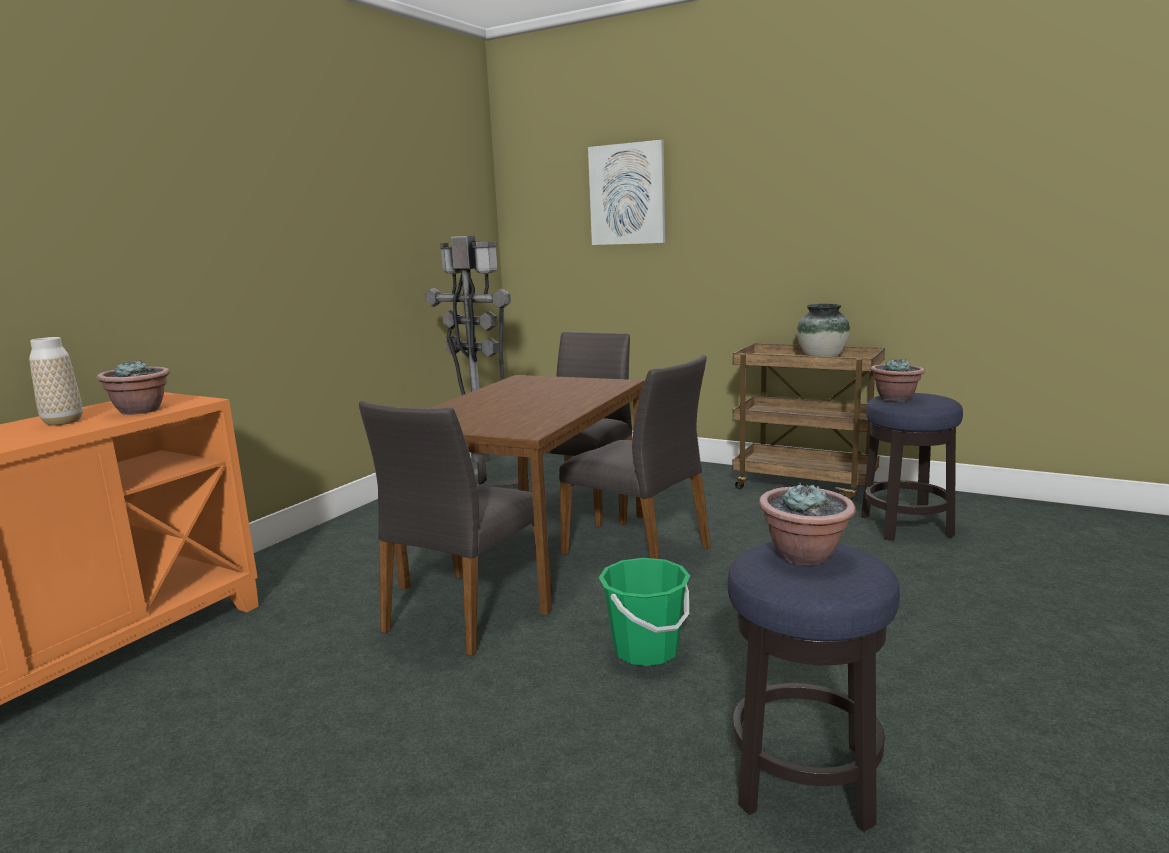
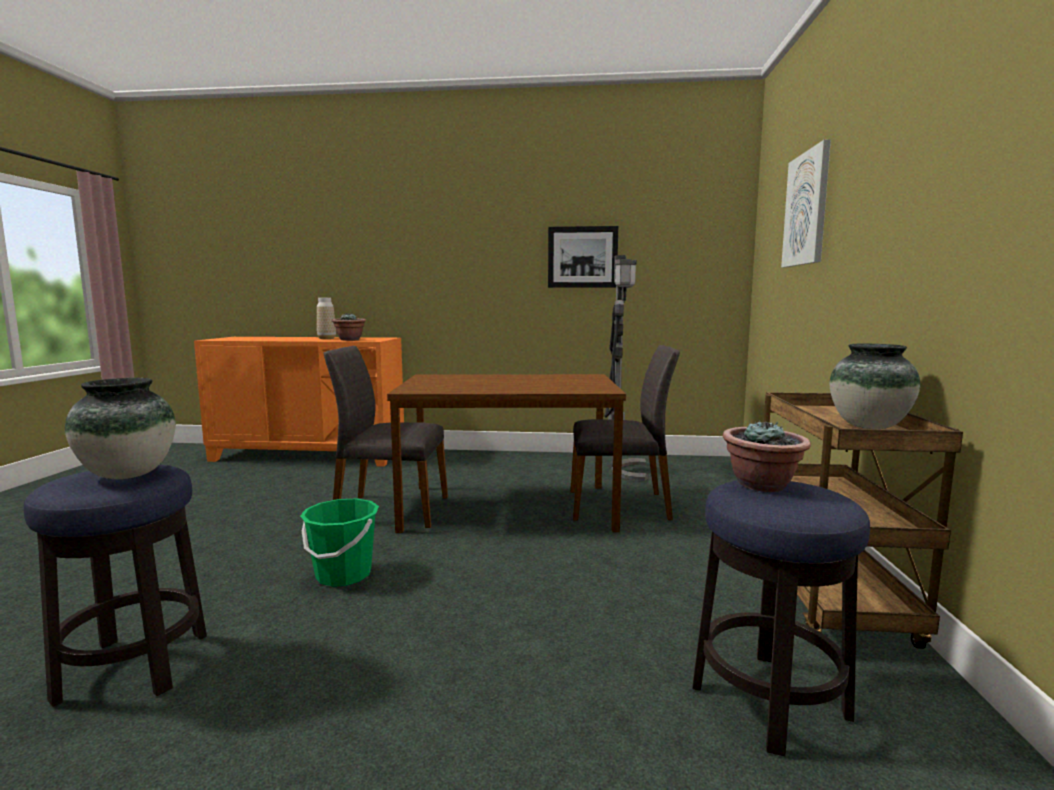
camera: 65 degrees right, 5 degrees down
grey chair [559,355,711,559] -> none
potted plant [759,483,856,565] -> vase [65,378,176,479]
none -> picture [548,226,618,288]

